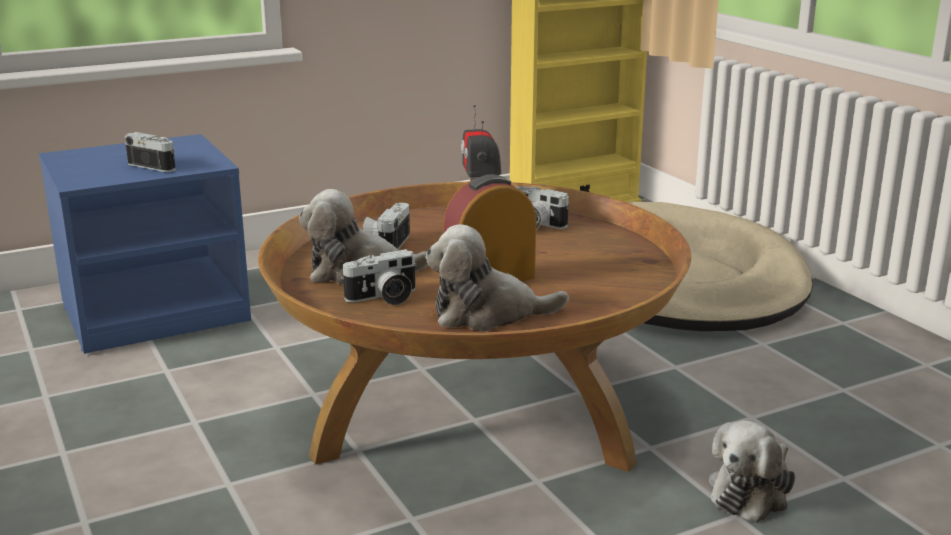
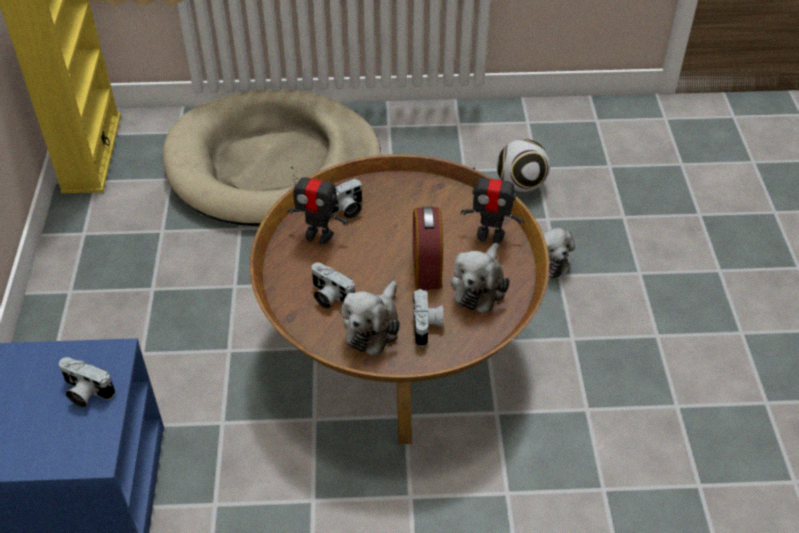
camera: 65 degrees left, 25 degrees up
camera [125,132,176,172] -> camera turned 120 degrees counterclockwise [59,357,115,408]
none -> toy robot [461,167,524,244]
none -> football [497,139,550,192]

